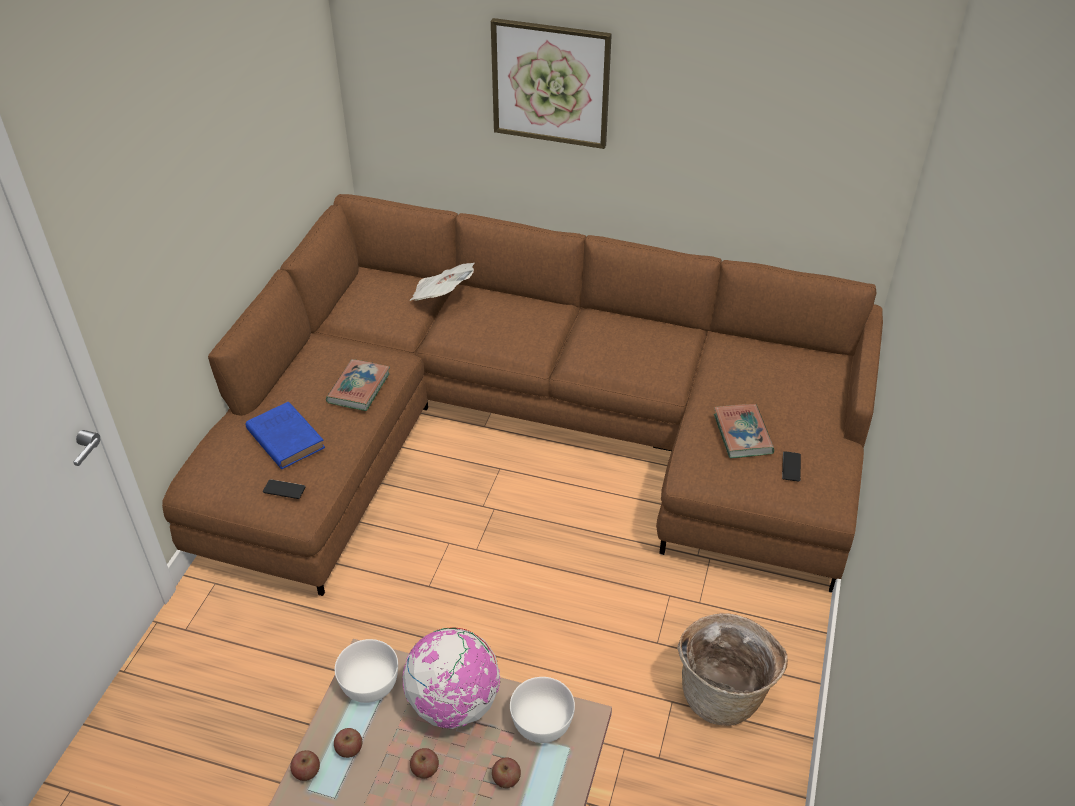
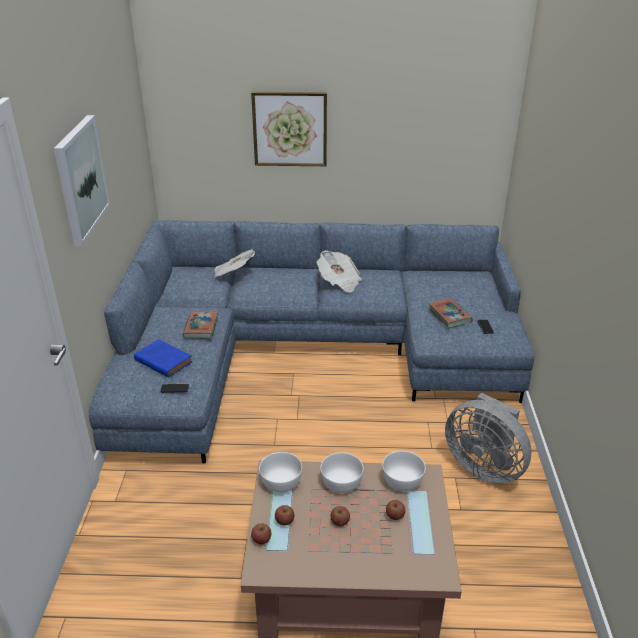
camera: 15 degrees left, 10 degrees down
brown sofa [162,194,883,596] -> blue sofa [89,220,535,463]
globe [402,627,500,729] -> white bowl [320,452,363,493]
basket [677,613,788,726] -> grey fan [445,393,532,484]
none -> picture [54,115,110,246]
none -> newspaper [317,250,362,293]

